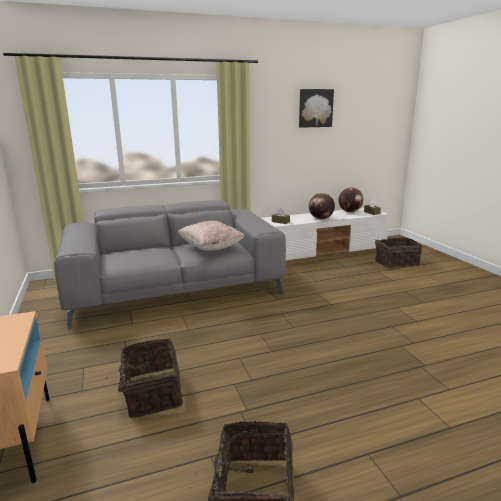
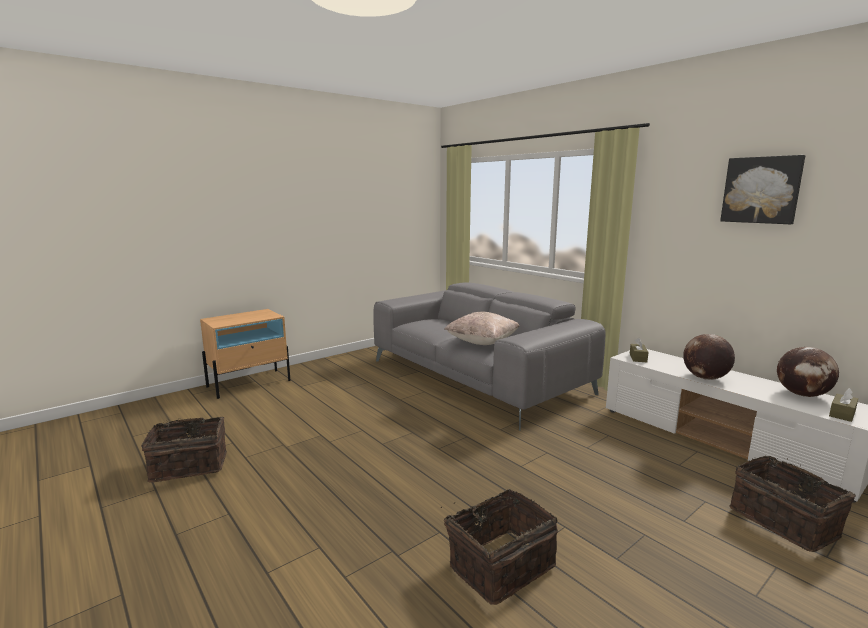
camera: 70 degrees right, 5 degrees down
basket [118,338,183,418] -> basket moved to [441,489,558,605]

